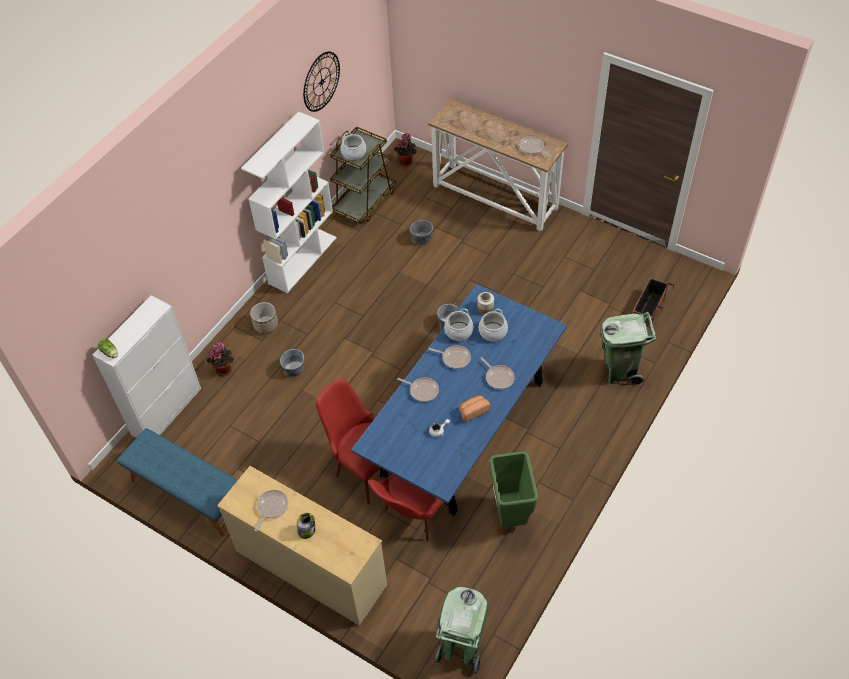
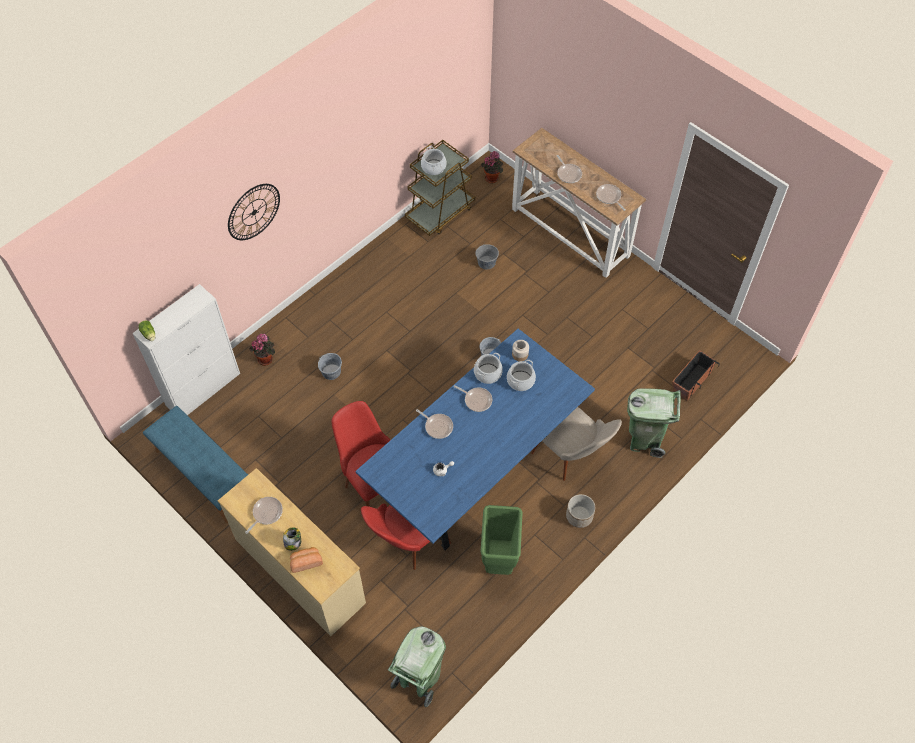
camera: 10 degrees right, 5 degrees up
white bookcase [241,111,337,293] -> none
planter [250,302,278,334] -> planter moved to [566,494,595,528]
wall clock [303,52,340,112] -> wall clock moved to [228,184,280,240]
bread [459,395,491,422] -> bread moved to [290,547,323,573]
frying pan [480,357,515,389] -> frying pan moved to [557,155,582,183]
none -> beige chair [531,407,622,481]

